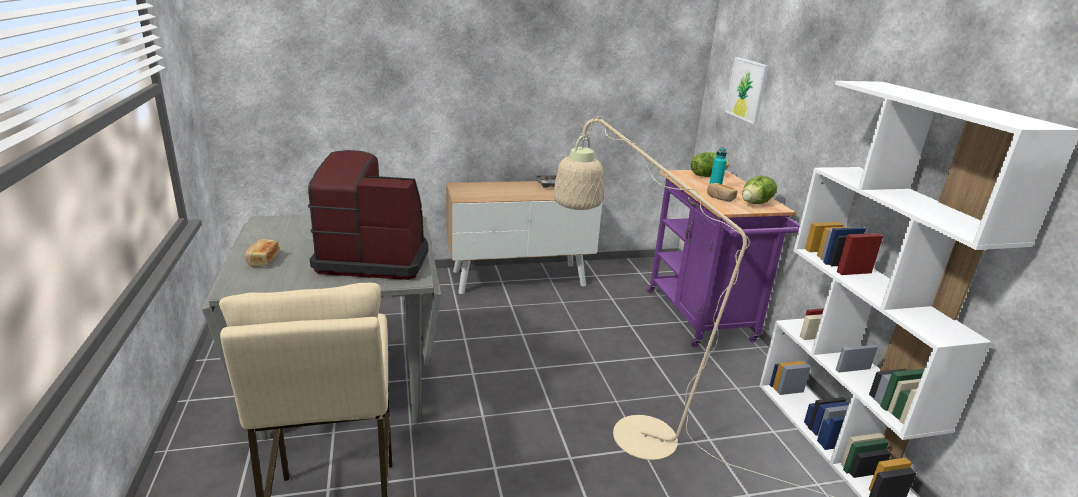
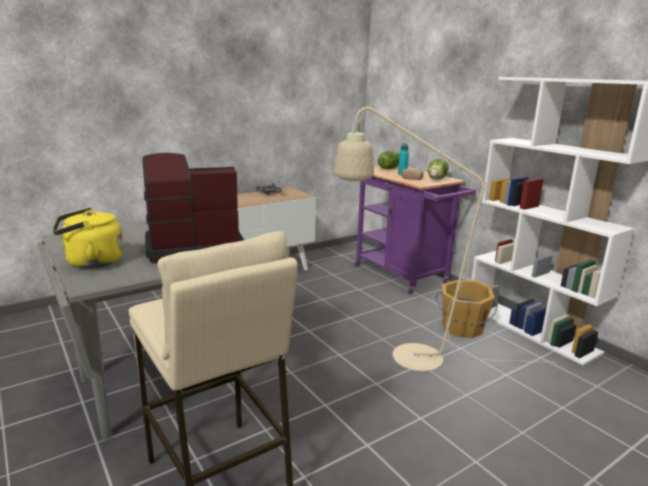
camera: 20 degrees left, 5 degrees down
bread [245,239,279,267] -> yellow kettle [53,208,124,268]
picture [725,57,769,124] -> none
none -> orange bucket [435,280,498,338]

